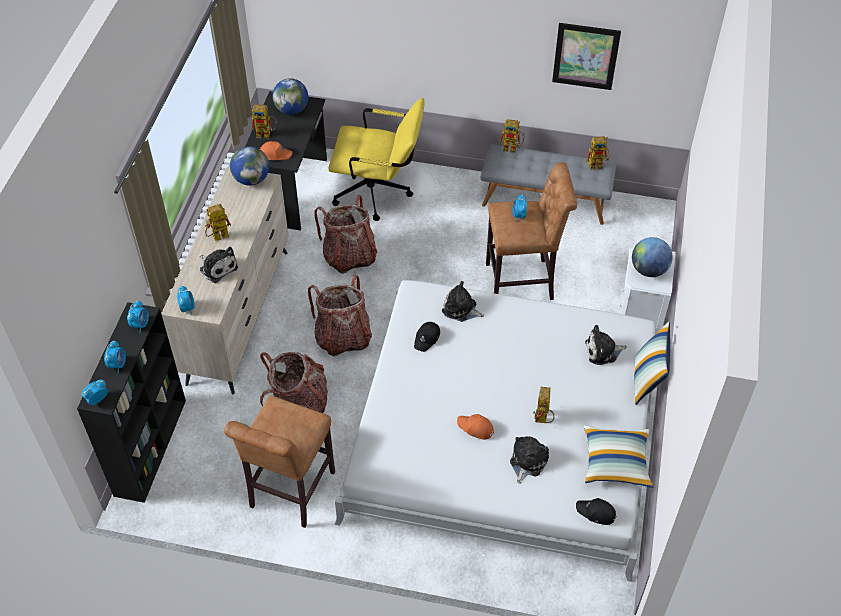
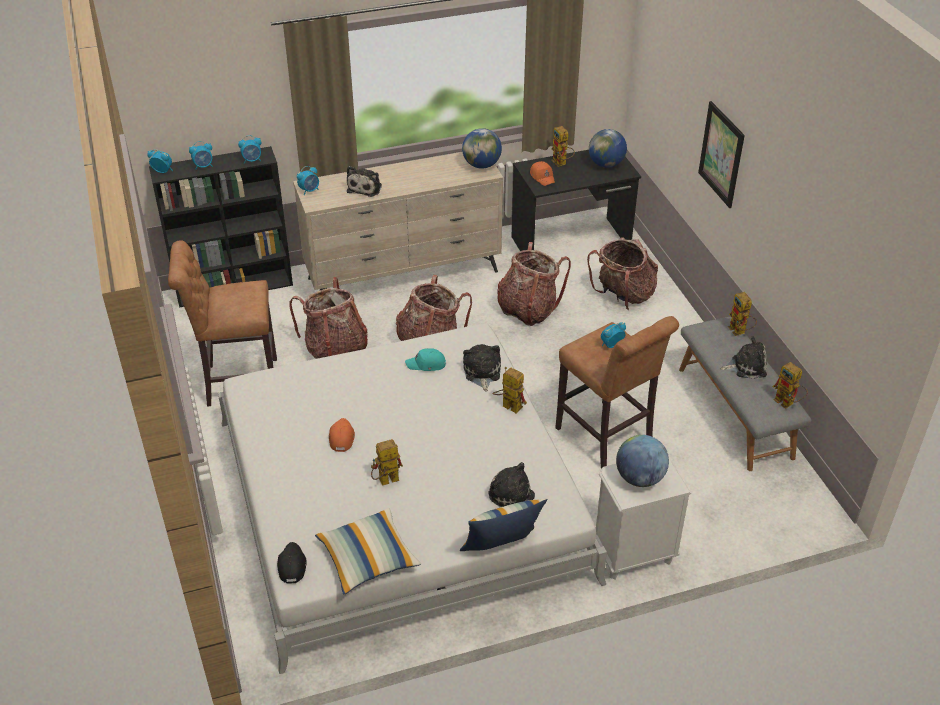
camera: 60 degrees right, 10 degrees down
toy robot [205,204,231,241] -> toy robot moved to [493,367,527,414]
yellow office chair [329,98,425,221] -> backpack [587,237,658,310]
black cap [414,322,440,352] -> turquoise cap [405,348,446,371]
plush toy [510,436,549,484] -> plush toy moved to [720,336,767,379]
picture [552,23,621,90] -> picture moved to [698,101,745,208]

